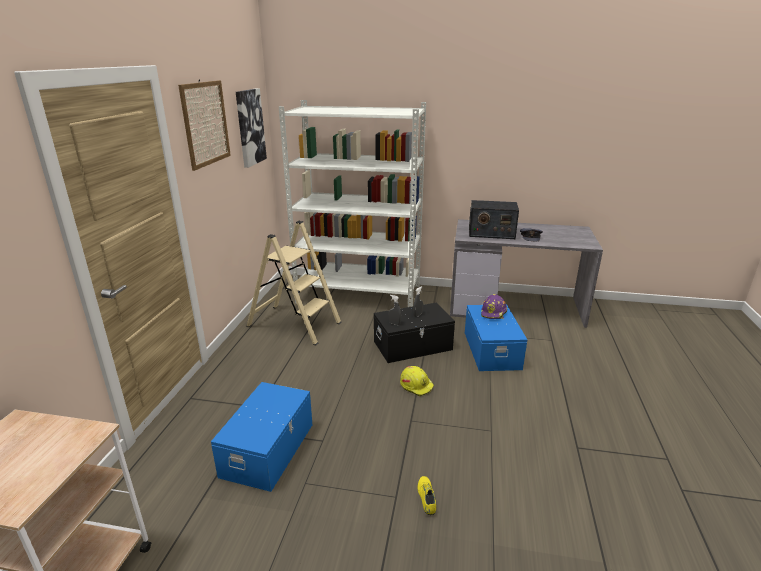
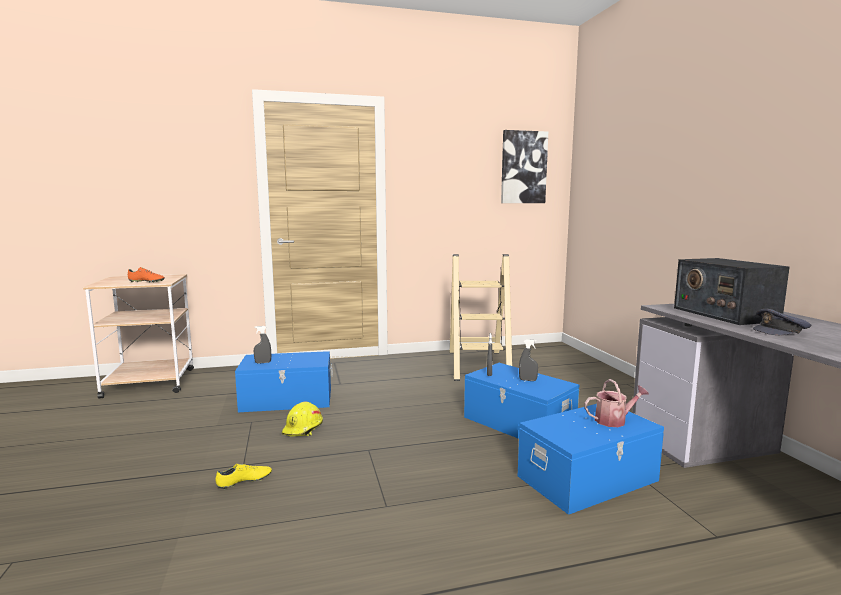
camera: 65 degrees right, 15 degrees down
picture [178,79,231,171] -> none
white bookcase [279,100,426,307] -> none
black storage box [374,302,455,363] -> blue storage box [464,363,579,439]
yellow hard hat [400,366,434,396] -> yellow hard hat moved to [282,402,323,437]
purple hard hat [481,294,507,319] -> watering can [584,379,649,427]
none -> orange shoe [128,267,165,283]
none -> grey spray bottle [254,326,271,363]

